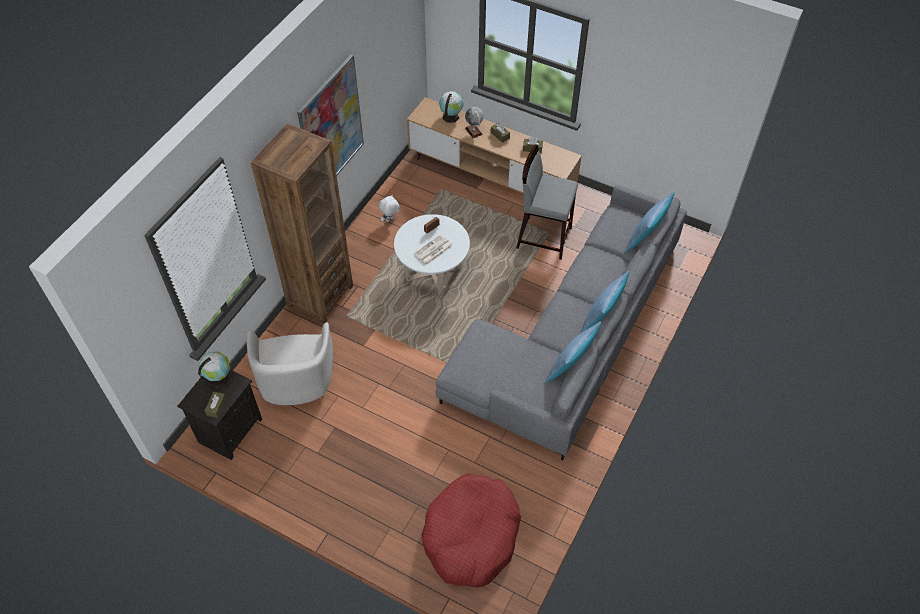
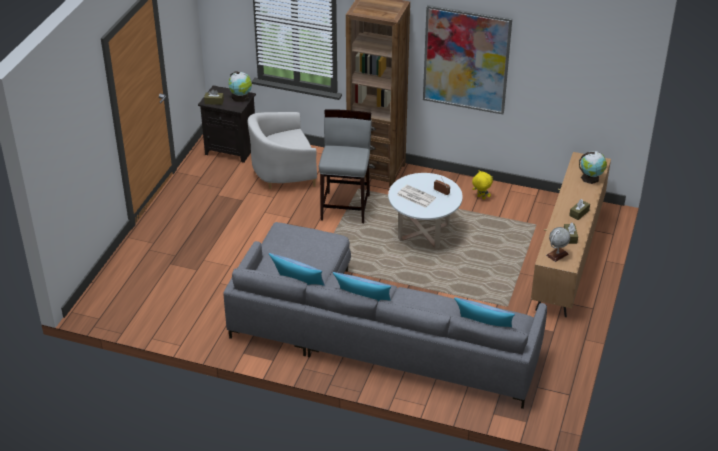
camera: 80 degrees right, 15 degrees down
white plush toy [379,194,399,222] -> yellow plush toy [472,170,493,200]
red dog bed [421,474,521,587] -> none
globe [465,107,483,138] -> globe moved to [546,227,570,262]
grey stool [517,145,578,260] -> grey stool moved to [319,109,372,223]

